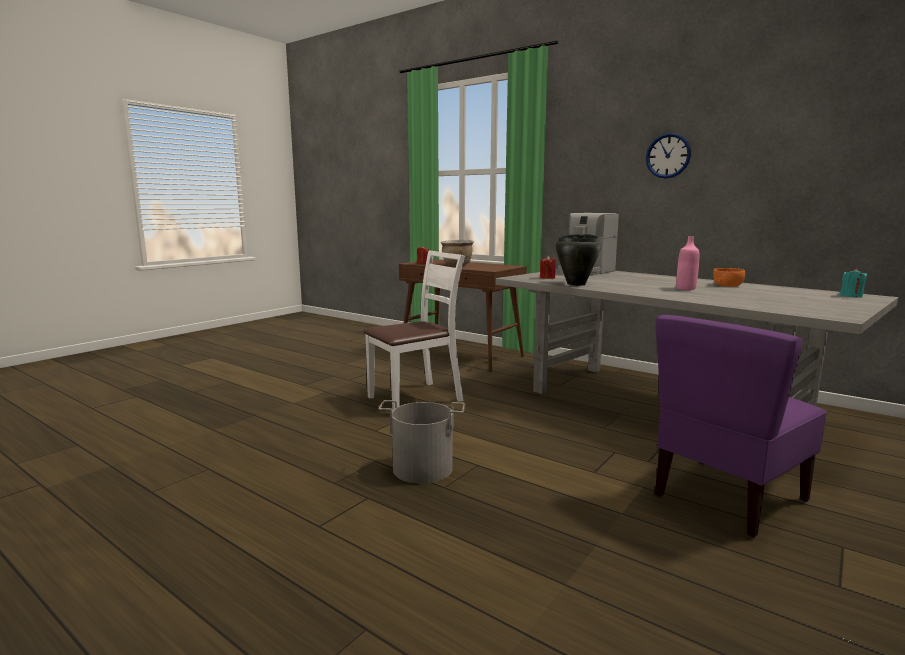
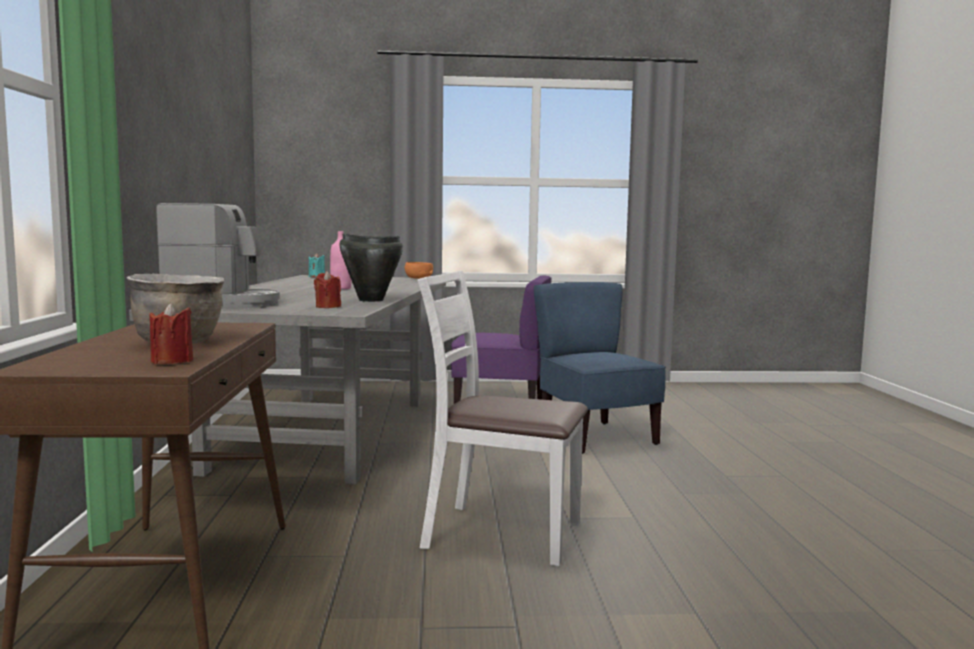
camera: 130 degrees left, 5 degrees down
grey bucket [379,400,465,484] -> none
wall clock [646,133,691,179] -> none
orange bowl [713,268,745,287] -> orange bowl moved to [405,262,433,279]
none -> blue chair [534,282,666,454]

